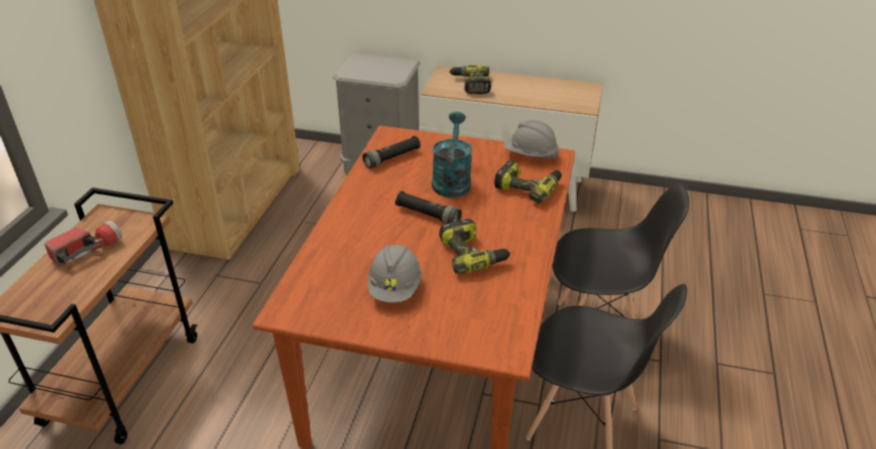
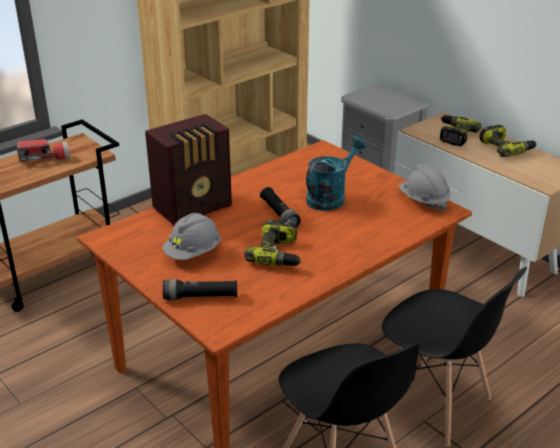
camera: 35 degrees right, 5 degrees down
black flashlight [362,136,421,169] -> black flashlight moved to [163,279,237,300]
power drill [494,161,562,204] -> power drill moved to [479,125,537,157]
none -> radio [145,114,232,226]

